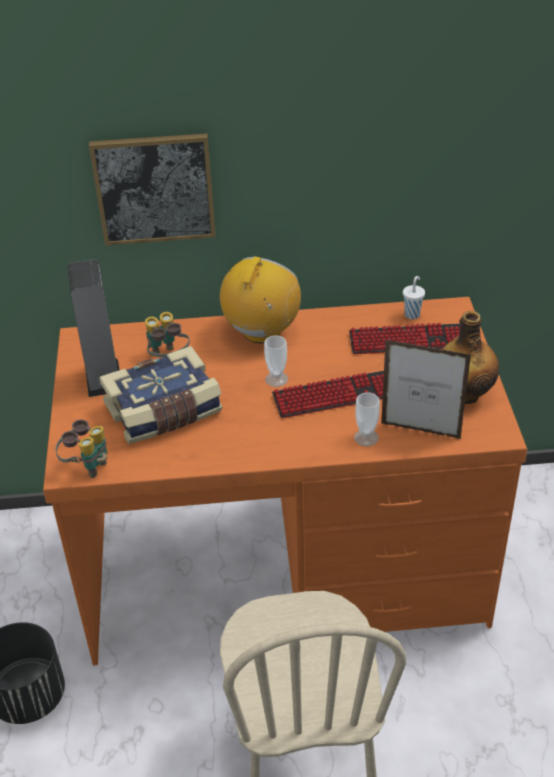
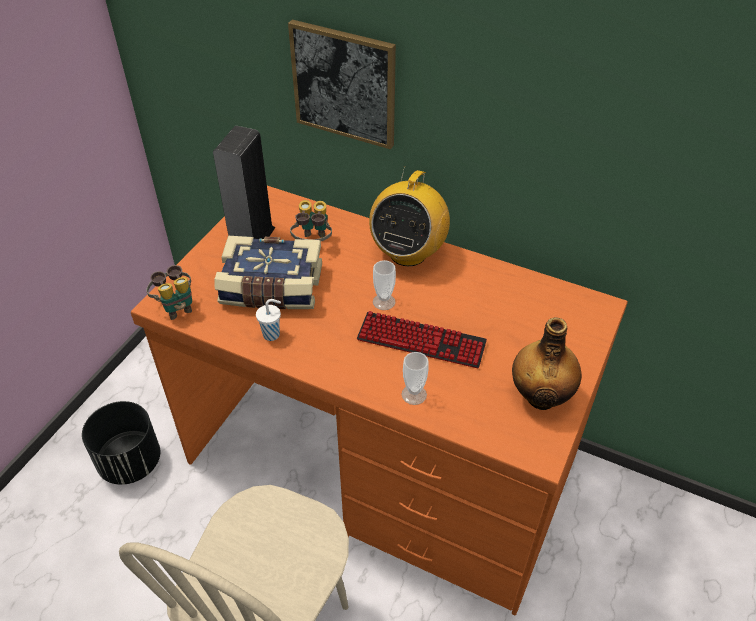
camera: 30 degrees right, 5 degrees up
radio [220,256,301,343] -> radio turned 150 degrees clockwise [369,166,450,266]
keyboard [349,323,461,354] -> none
picture frame [381,340,471,439] -> none
white cup [403,276,425,319] -> white cup moved to [256,299,281,341]

